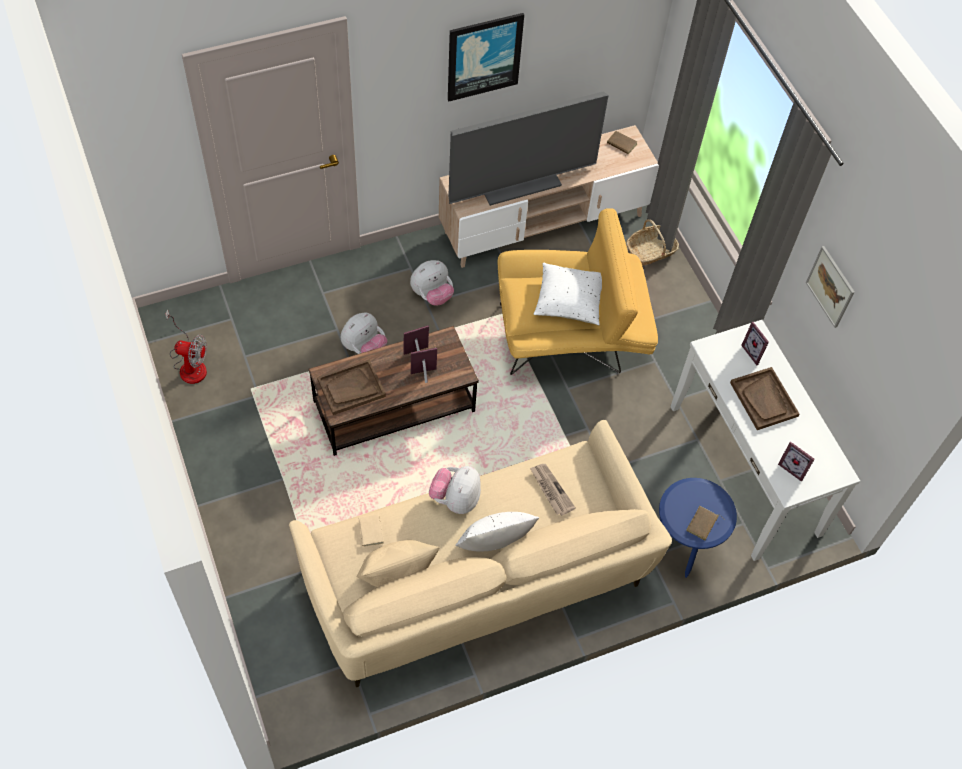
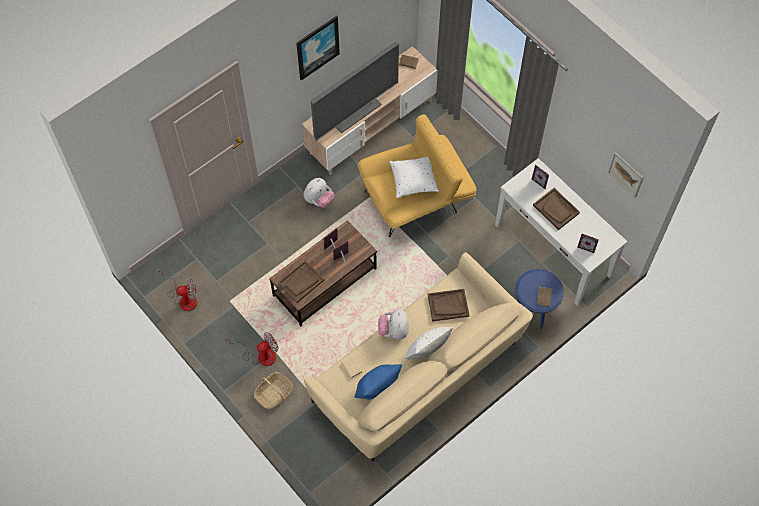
camera: 15 degrees left, 5 degrees up
plush toy [341,312,387,354] -> none
beige pillow [356,540,439,587] -> blue pillow [354,364,402,399]
newspaper [530,464,576,516] -> brown tray [428,289,469,322]
basket [626,219,679,266] -> basket moved to [254,372,293,409]
picture [806,246,855,328] -> picture moved to [608,153,644,198]
none -> fan [224,332,279,366]

